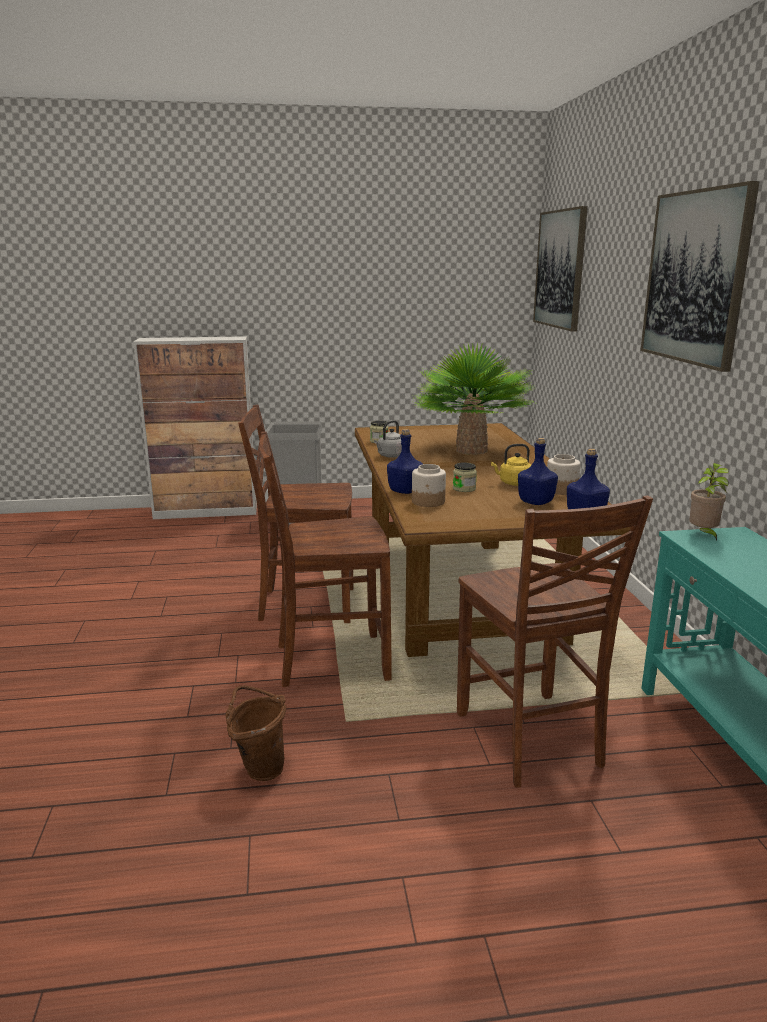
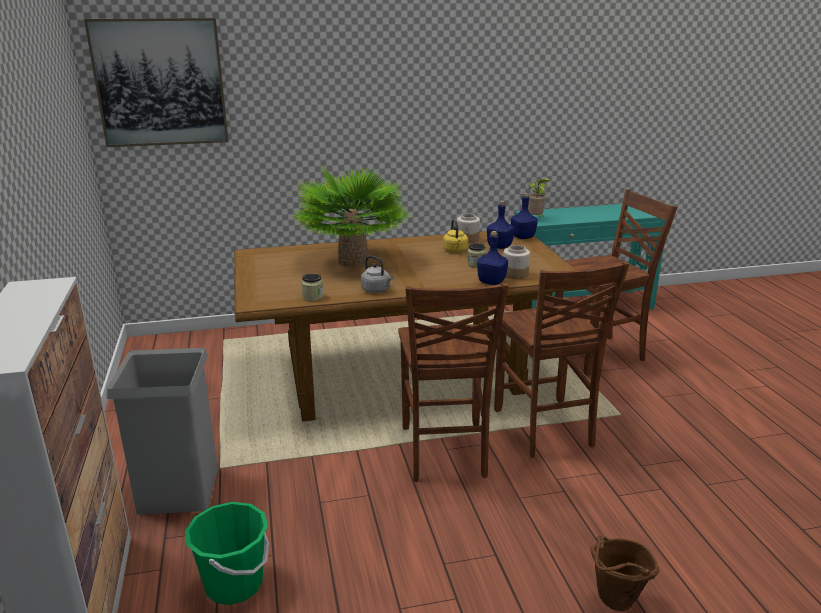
camera: 95 degrees left, 5 degrees up
brown bucket [225,685,286,781] -> brown bucket moved to [590,536,660,612]
picture [640,181,760,372] -> none
none -> green bucket [185,502,269,605]

